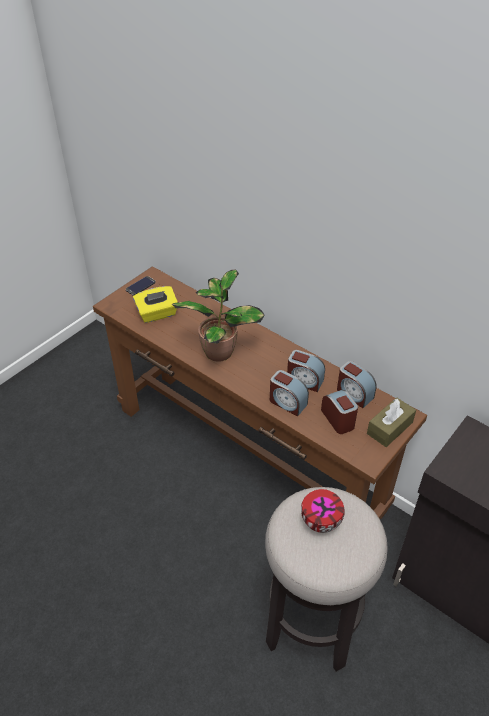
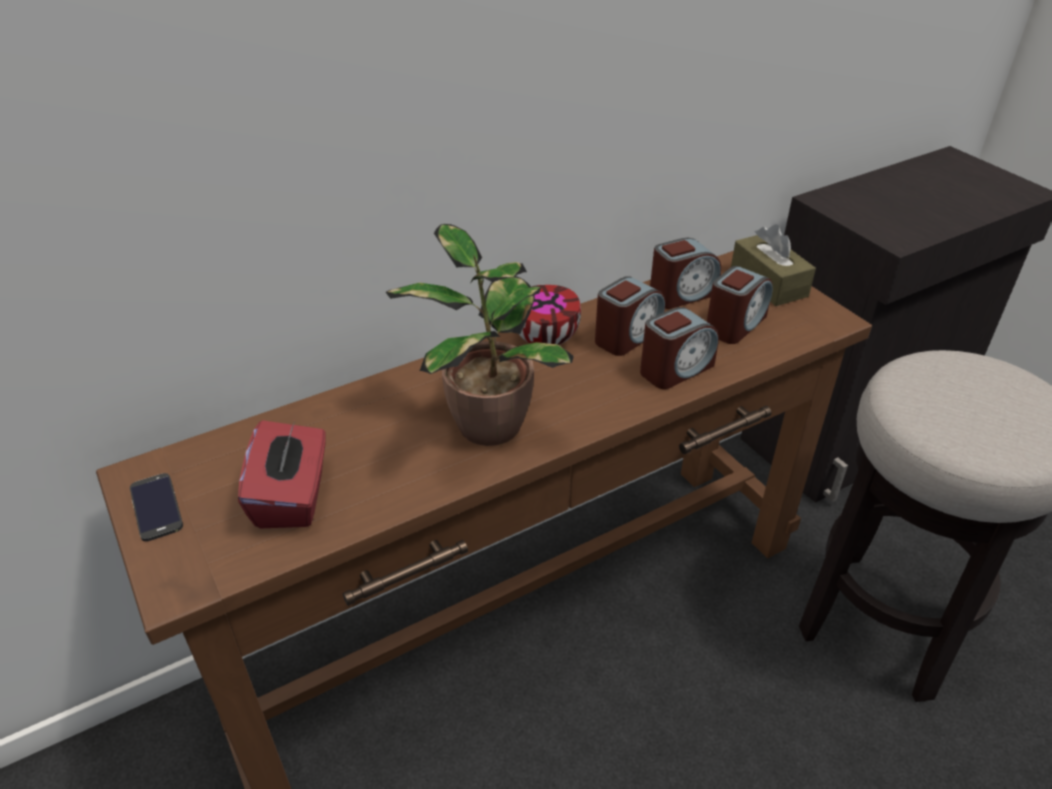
camera: 70 degrees left, 5 degrees down
yellow tissue box [133,286,178,323] -> red tissue box [238,420,326,529]
bowl [301,489,345,533] -> bowl moved to [519,285,581,345]
alarm clock [321,390,358,434] -> alarm clock turned 135 degrees clockwise [707,266,773,344]

